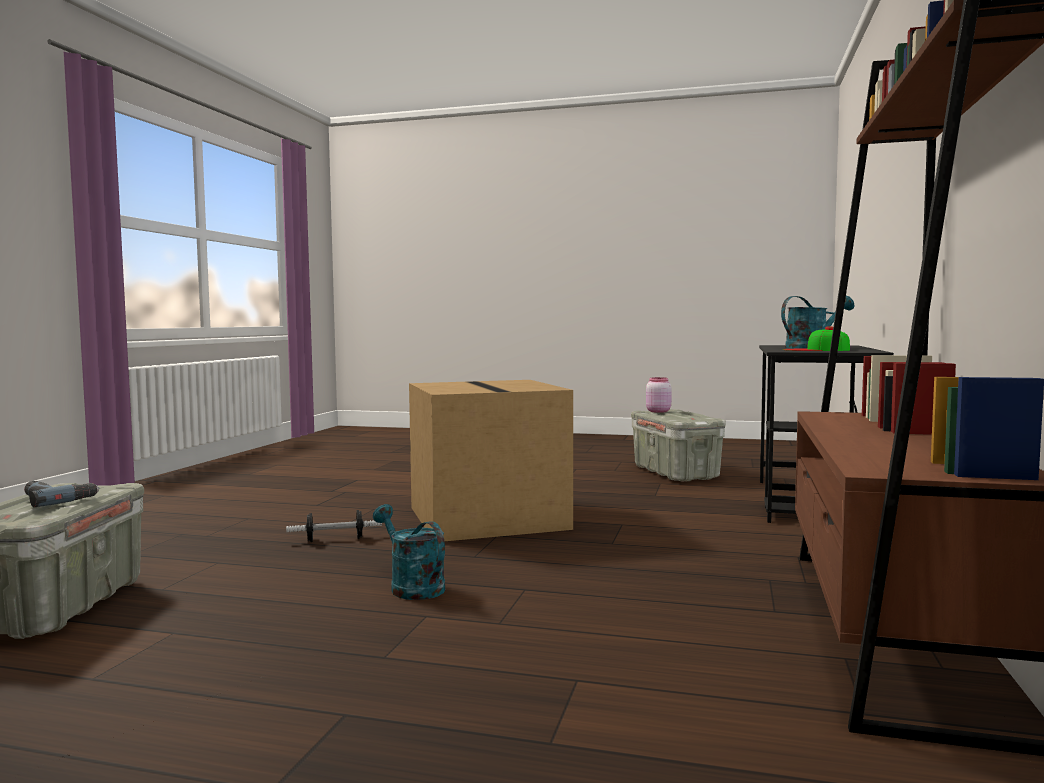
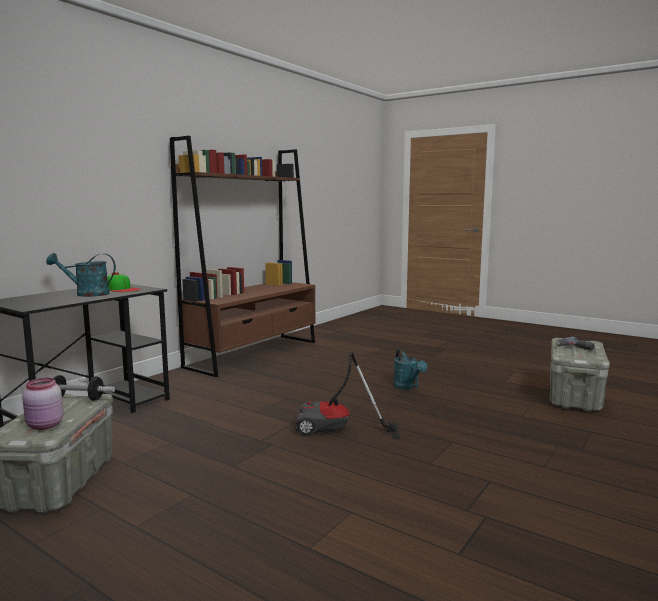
camera: 160 degrees left, 5 degrees up
dumbbell [286,510,382,542] -> dumbbell moved to [53,375,115,401]
cardboard box [409,380,573,541] -> vacuum cleaner [295,351,400,440]

